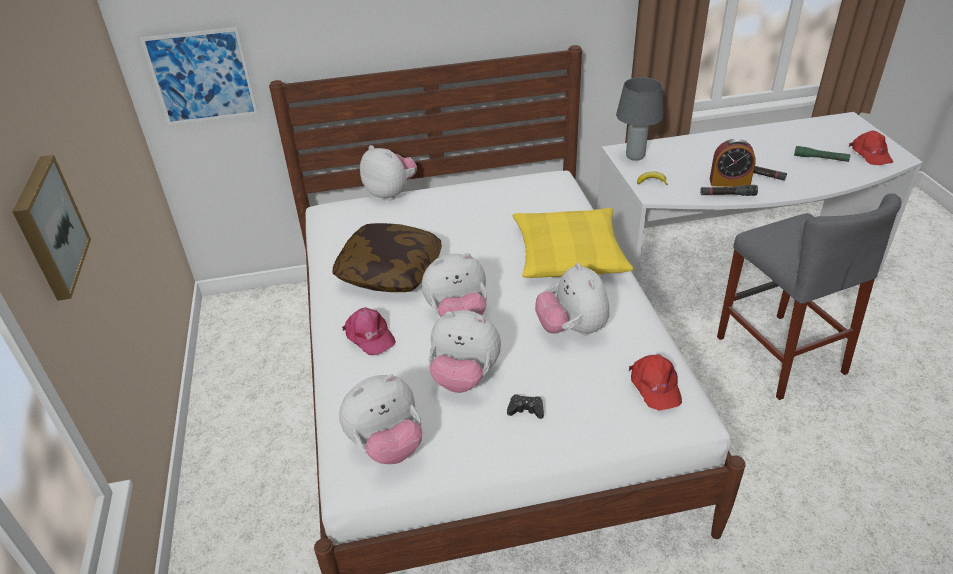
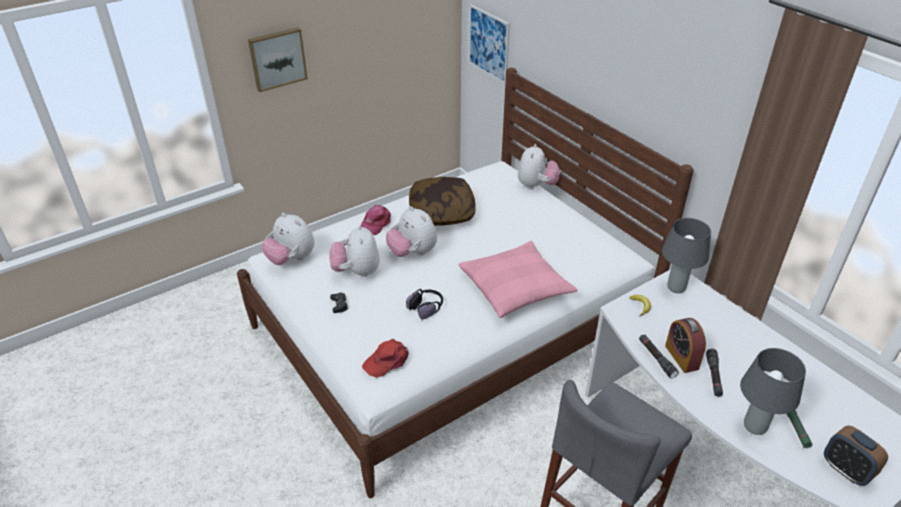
camera: 65 degrees right, 0 degrees up
yellow pillow [513,208,633,278] -> pink pillow [459,241,577,318]
plush toy [535,263,610,335] -> headphones [406,289,443,320]
red cap [849,131,893,165] -> alarm clock [824,426,888,486]
none -> grey table lamp [740,348,806,435]

